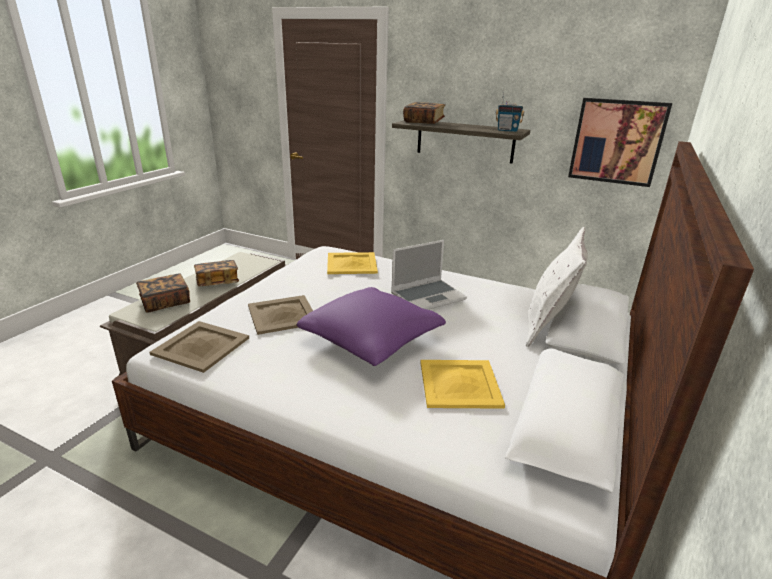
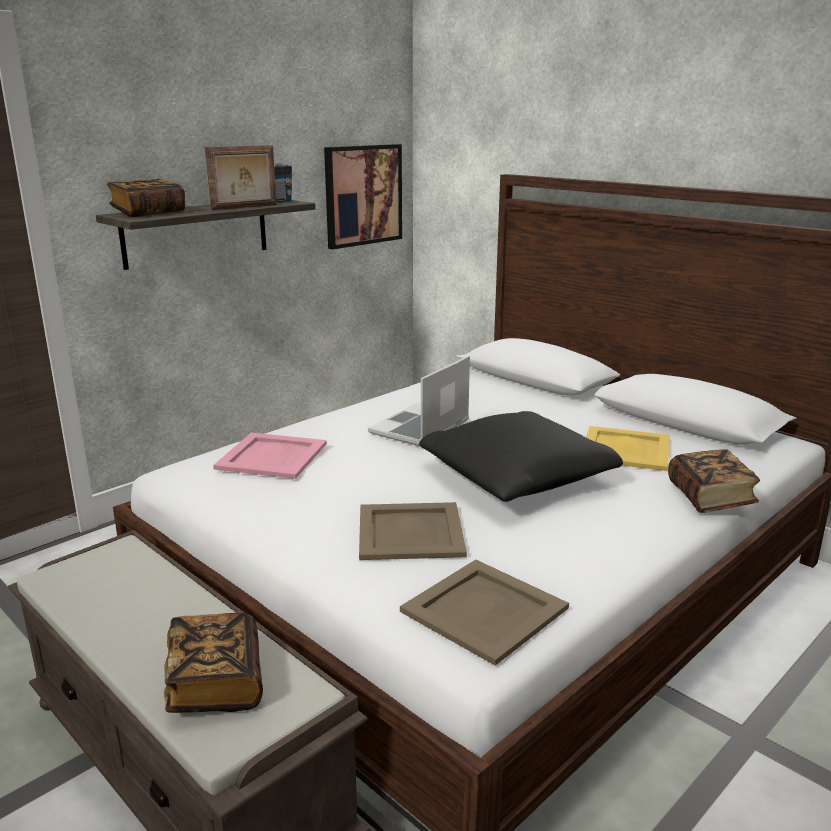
camera: 70 degrees left, 5 degrees down
book [194,260,239,286] -> book moved to [668,449,760,513]
purple pillow [297,287,446,366] -> black pillow [419,411,623,502]
yellow tray [327,252,378,274] -> pink tray [213,433,327,479]
laptop [391,240,467,310] -> laptop turned 135 degrees counterclockwise [368,355,470,447]
white pillow [526,227,588,347] -> none
none -> picture frame [205,145,277,210]

